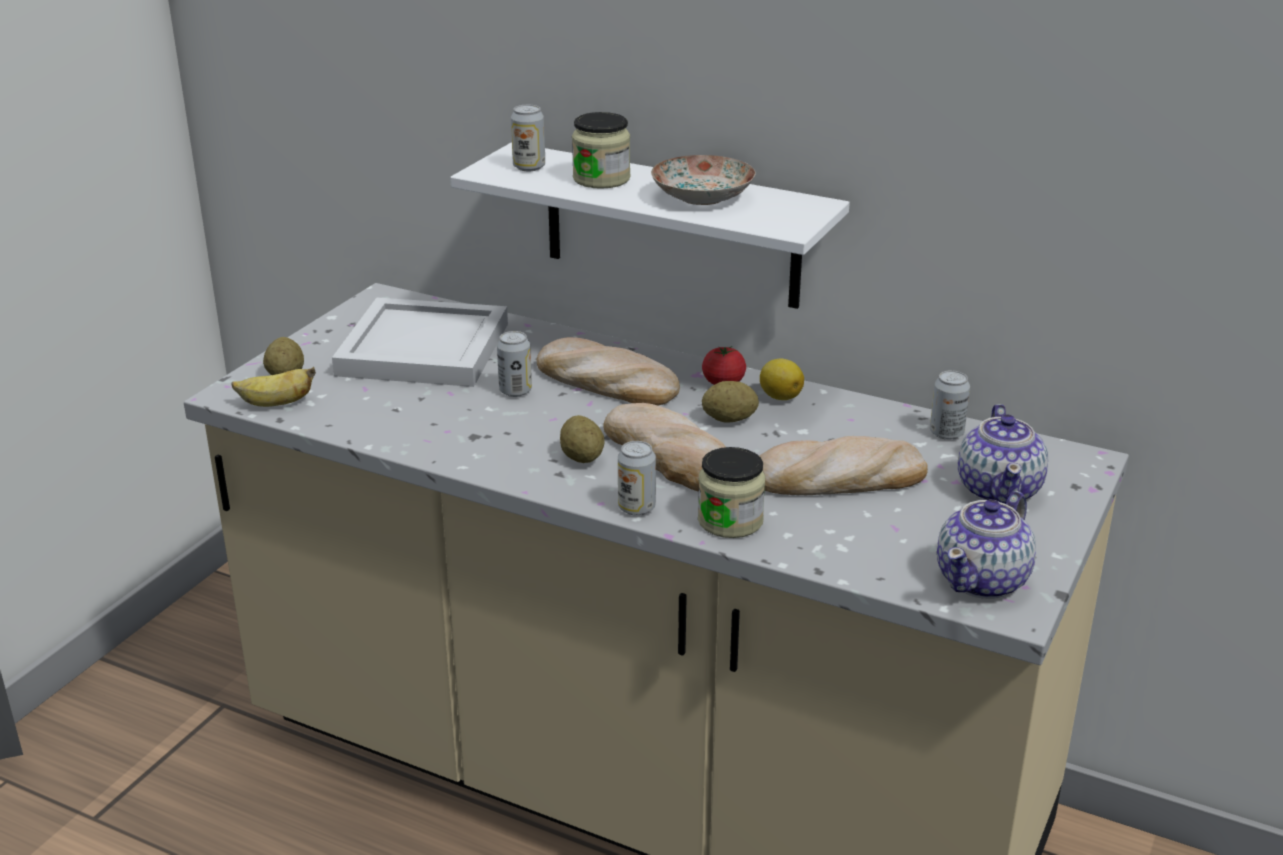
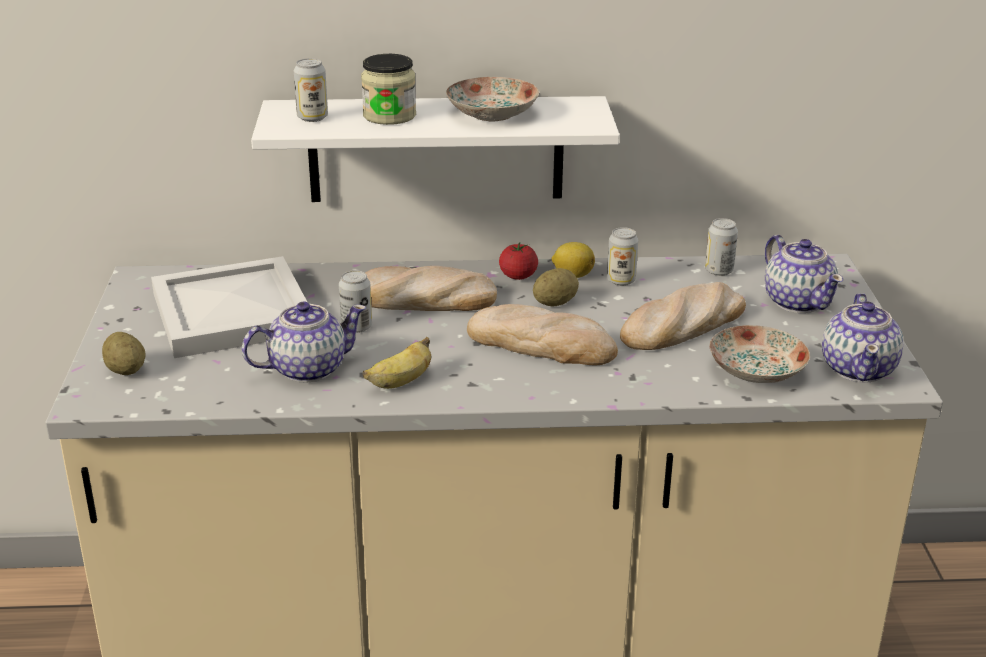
camera: 30 degrees left, 0 degrees up
banana [232,367,316,407] -> banana moved to [363,337,431,389]
potato [560,415,605,463] -> none
can [618,441,656,516] -> can moved to [607,227,639,286]
jar [698,447,766,538] -> none
none -> teapot [242,302,367,383]
none -> plate [710,325,810,383]

